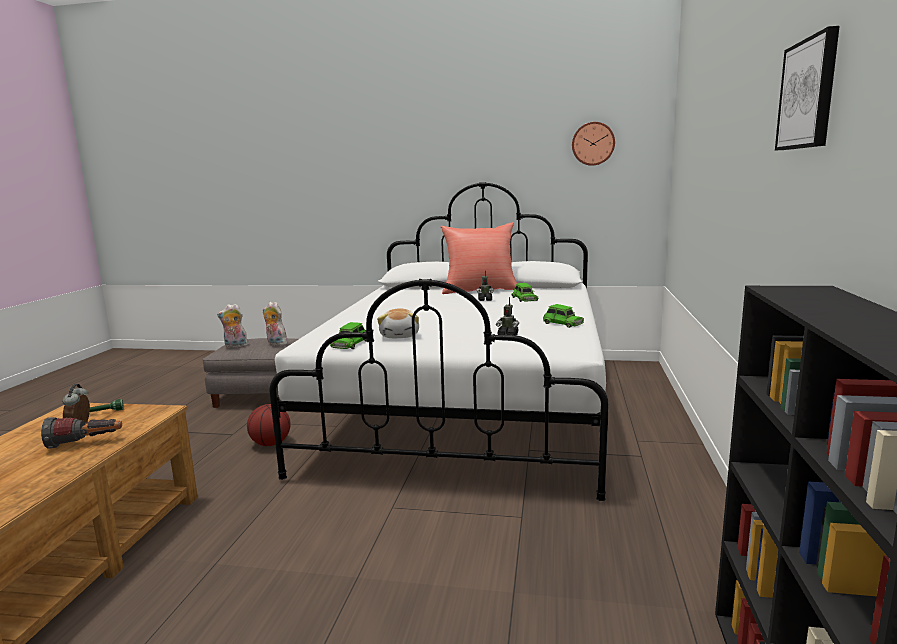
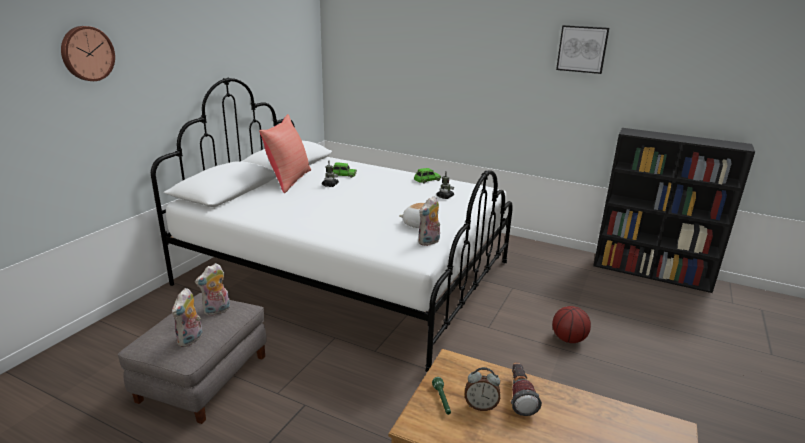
camera: 75 degrees left, 10 degrees up
basketball [247,404,291,446] -> basketball moved to [552,306,591,343]
green toy car [330,322,367,349] -> plush toy [418,196,440,246]
wall clock [572,122,615,166] -> wall clock moved to [61,26,115,81]

